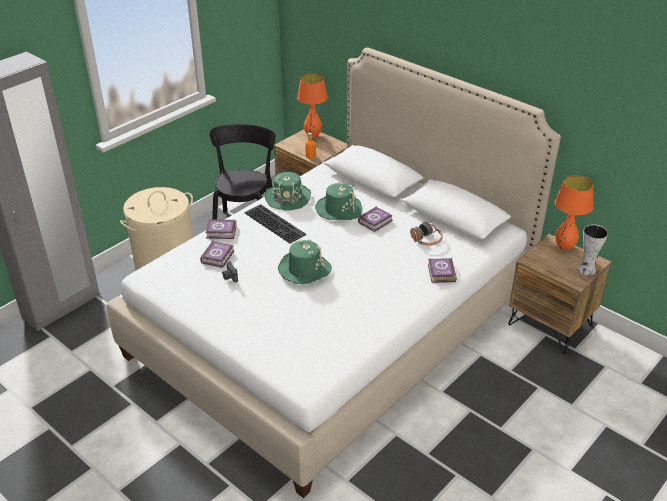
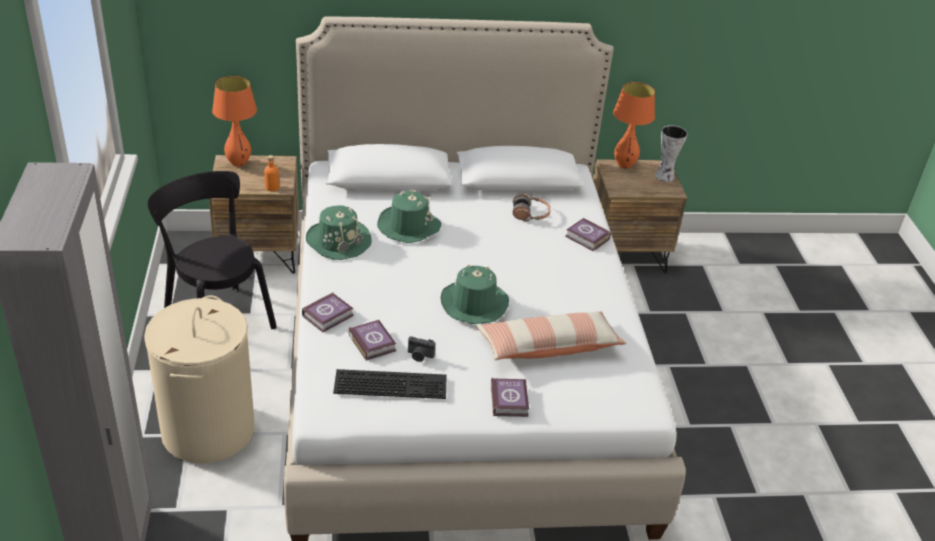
camera: 50 degrees left, 0 degrees up
keyboard [244,204,306,244] -> keyboard moved to [333,369,446,399]
book [358,206,393,232] -> book moved to [490,378,529,417]
none -> pillow [476,311,626,360]

